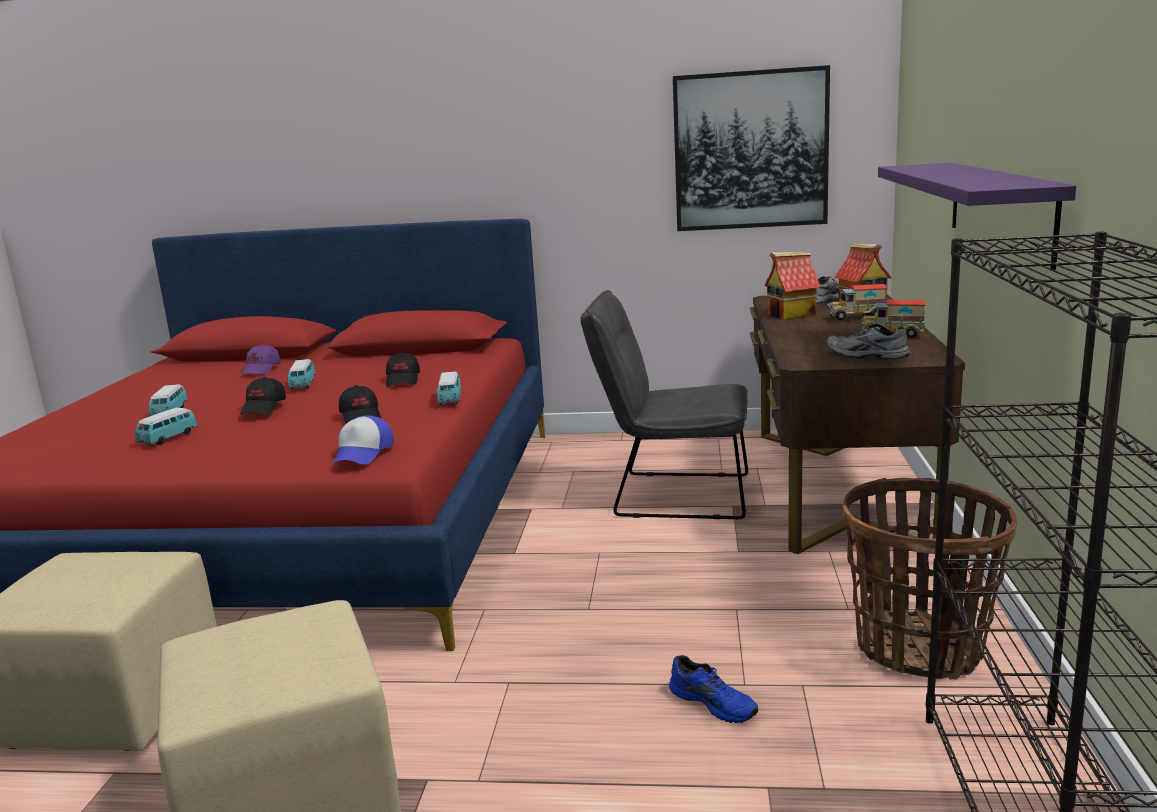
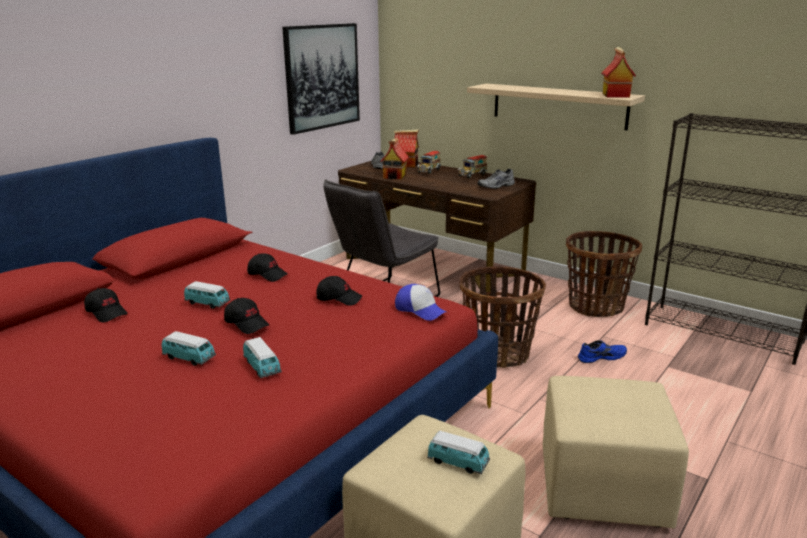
camera: 60 degrees left, 5 degrees up
purple cap [241,344,281,375] -> black cap [84,288,128,322]
toy car [437,371,462,405] -> toy car moved to [427,431,490,474]
purple shelf [878,163,1076,270] -> beige shelf [467,84,645,130]
none -> basket [459,266,546,368]
none -> toy house [601,47,636,98]

